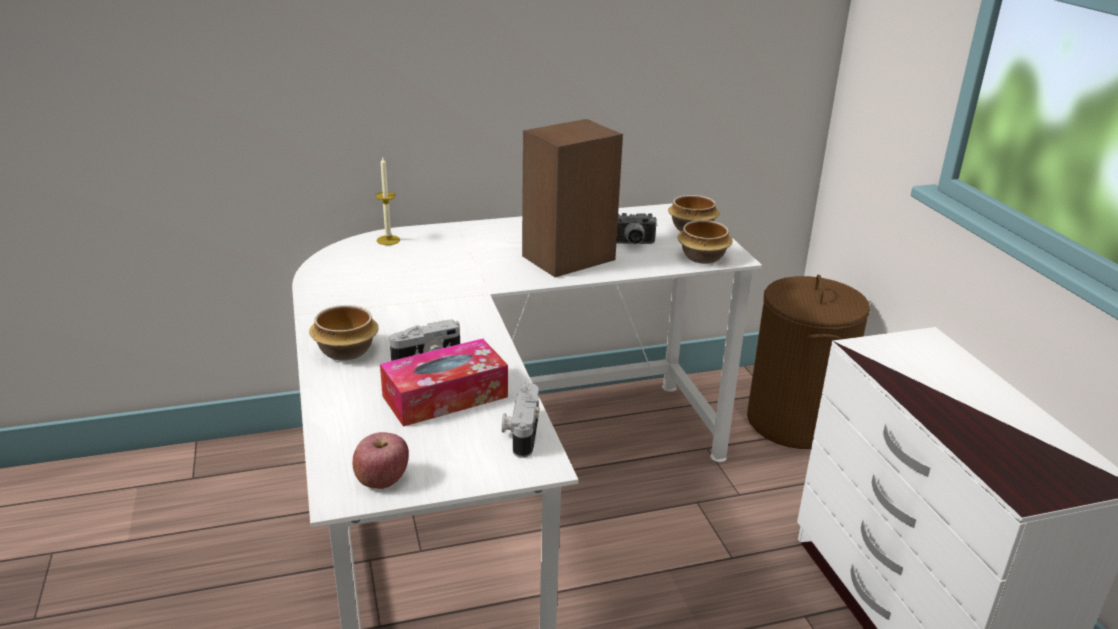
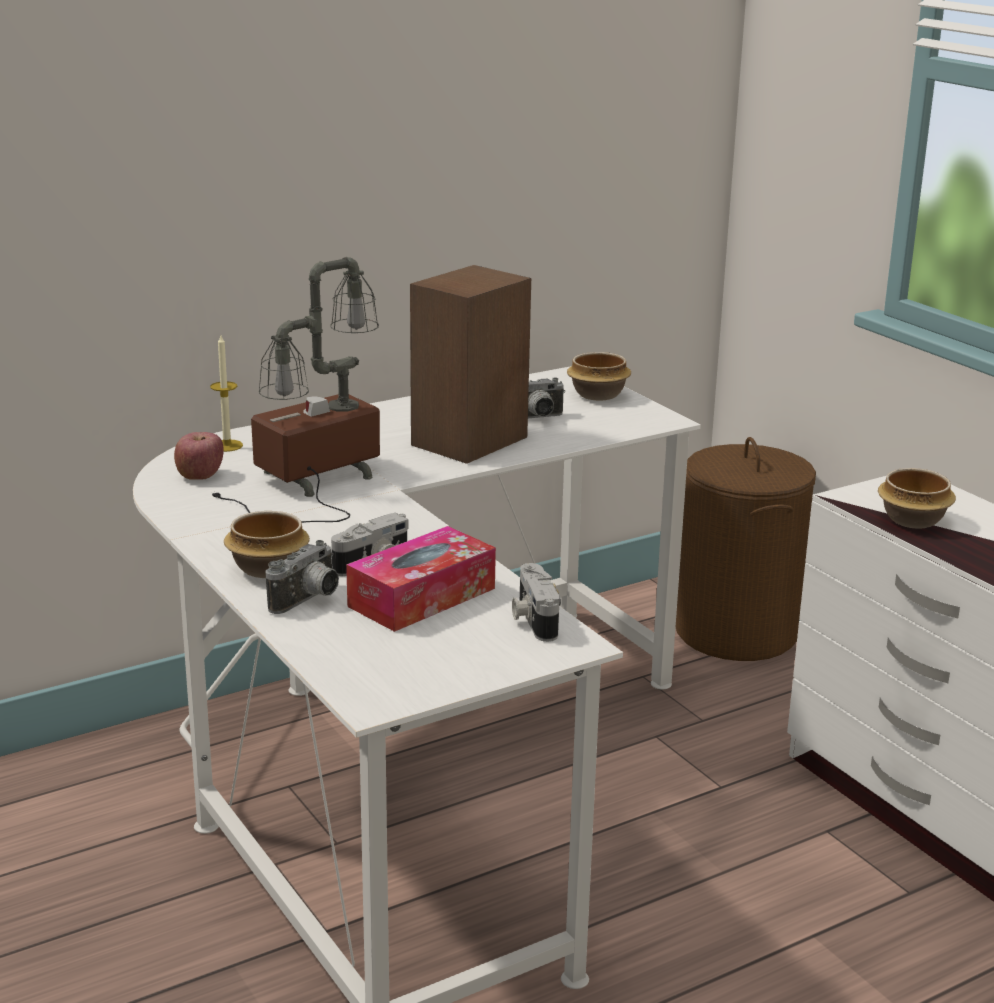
camera: 15 degrees left, 5 degrees down
apple [353,432,409,489] -> apple moved to [174,432,224,480]
bowl [678,220,733,264] -> bowl moved to [878,468,956,529]
none -> table lamp [212,257,380,523]
none -> camera [266,540,339,614]

